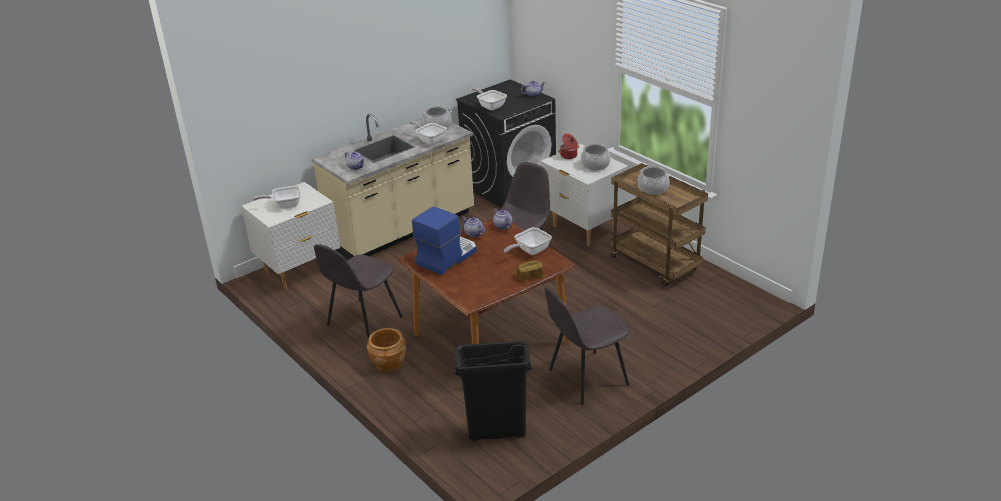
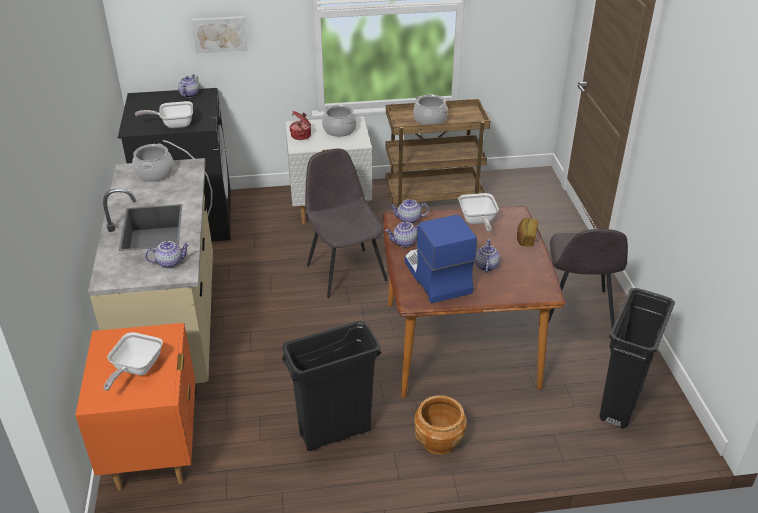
camera: 60 degrees left, 5 degrees up
white nightstand [241,182,340,290] -> orange nightstand [75,323,196,491]
grey chair [314,244,403,340] -> black trash can [282,321,381,451]
frying pan [409,121,447,145] -> none
none -> picture [192,16,248,54]
none -> teapot [475,239,500,273]

